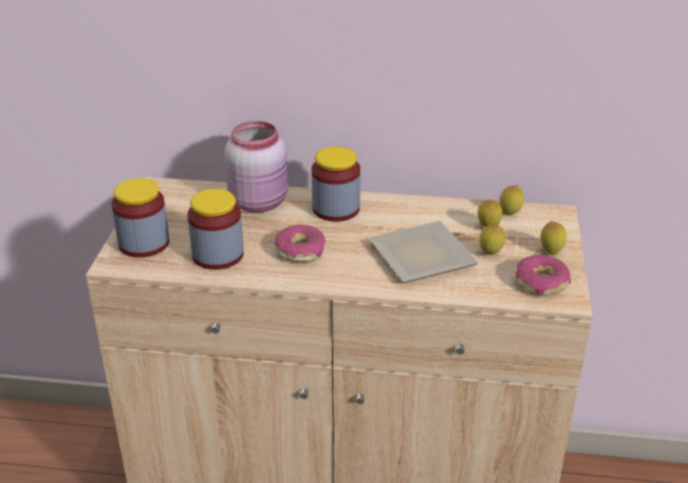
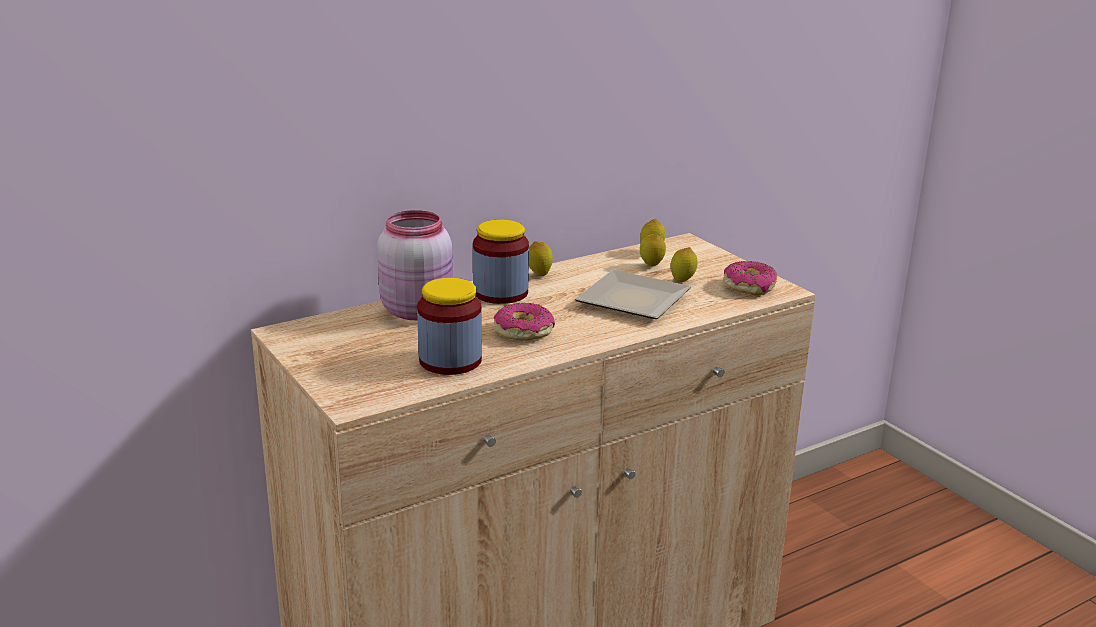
camera: 40 degrees left, 10 degrees down
jar [111,178,169,258] -> none
lemon [540,221,567,255] -> lemon moved to [529,241,553,276]

